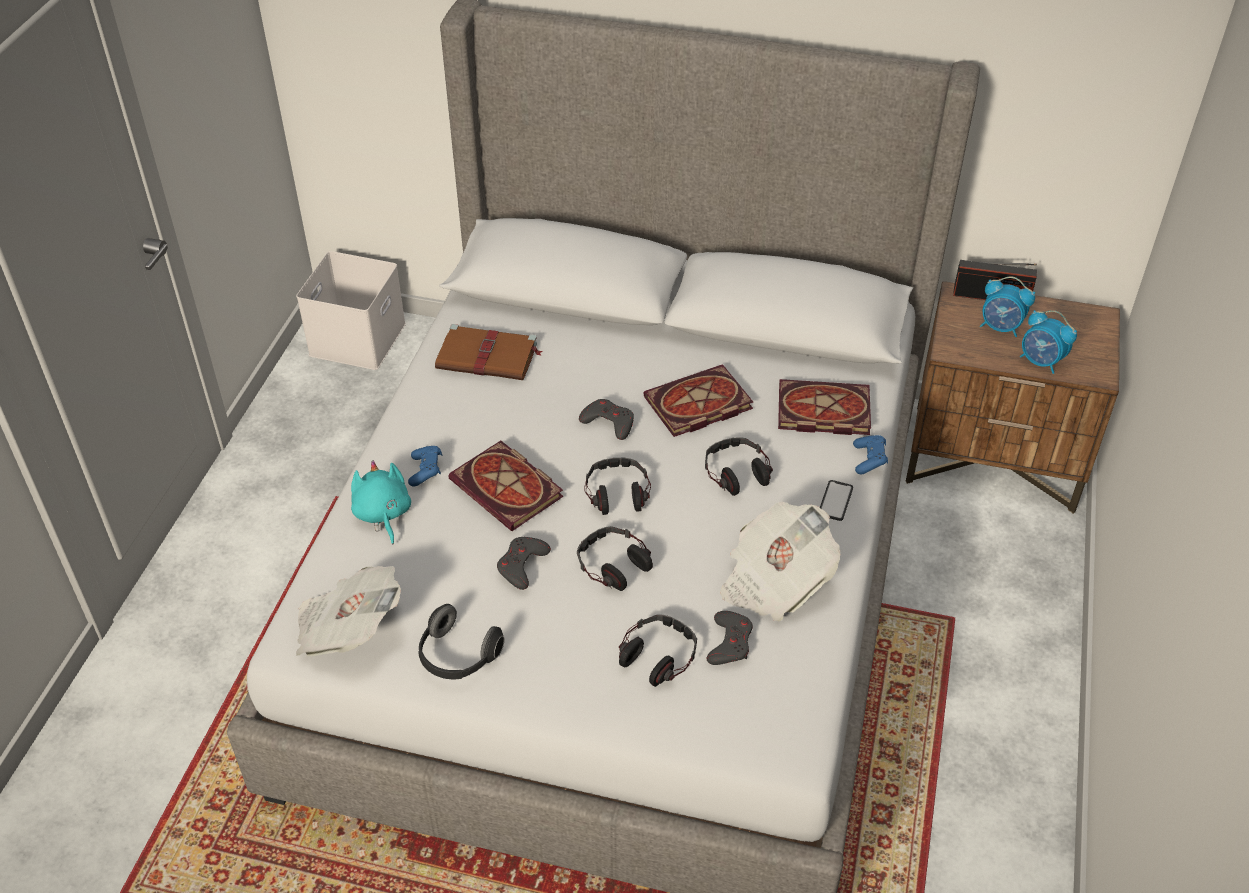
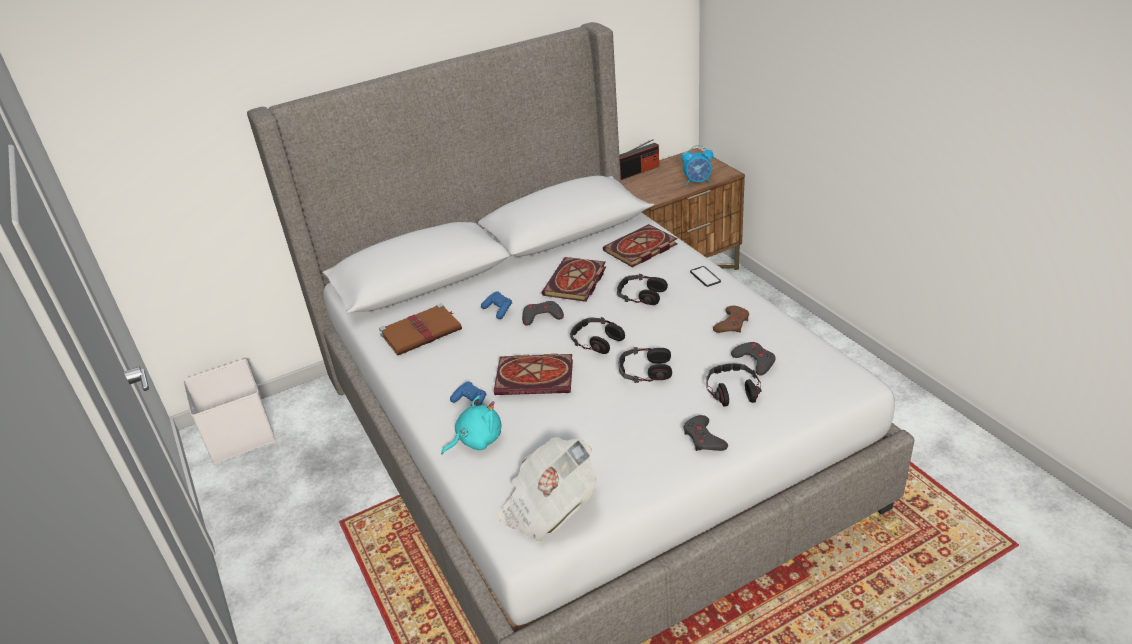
camera: 40 degrees left, 10 degrees down
turquoise plush toy [351,461,411,544] -> turquoise plush toy turned 120 degrees clockwise [441,396,502,455]
headphones [418,604,505,680] -> none
grey game controller [497,537,551,590] -> grey game controller moved to [684,415,728,451]
newspaper [720,501,840,622] -> brown game controller [713,306,749,333]
blue game controller [853,435,888,474] -> blue game controller moved to [481,292,512,319]
alarm clock [980,277,1035,337] -> none

